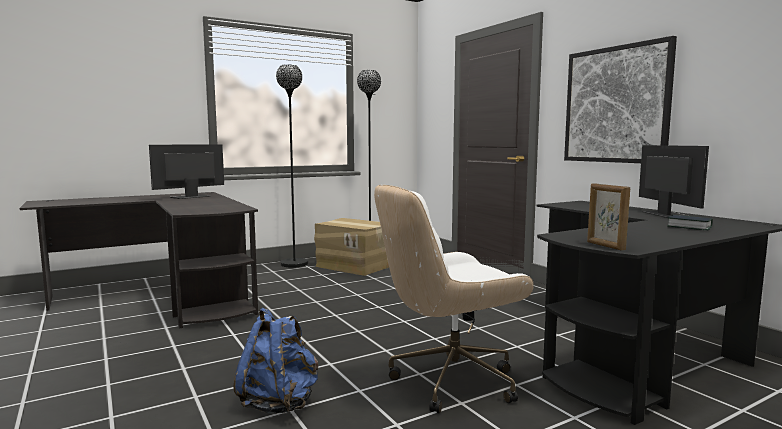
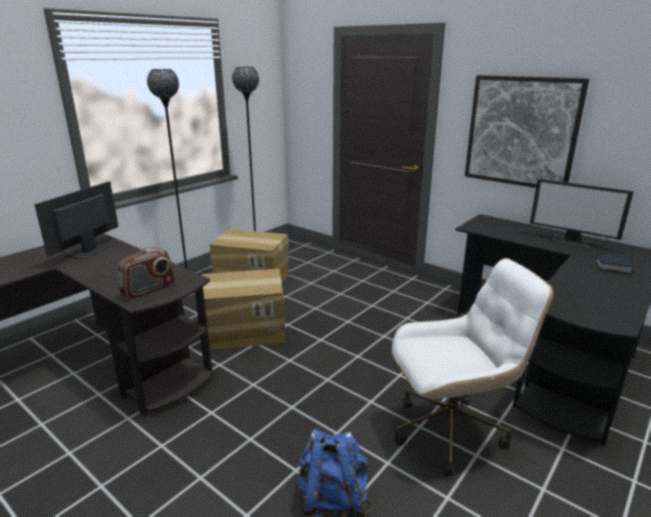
camera: 20 degrees left, 15 degrees up
white office chair [374,185,534,413] -> white office chair turned 150 degrees counterclockwise [392,258,553,477]
picture frame [587,183,630,251] -> none
monitor [639,145,709,218] -> monitor turned 150 degrees clockwise [530,179,634,249]
none -> radio [118,247,175,300]
none -> cardboard box [202,269,286,350]

